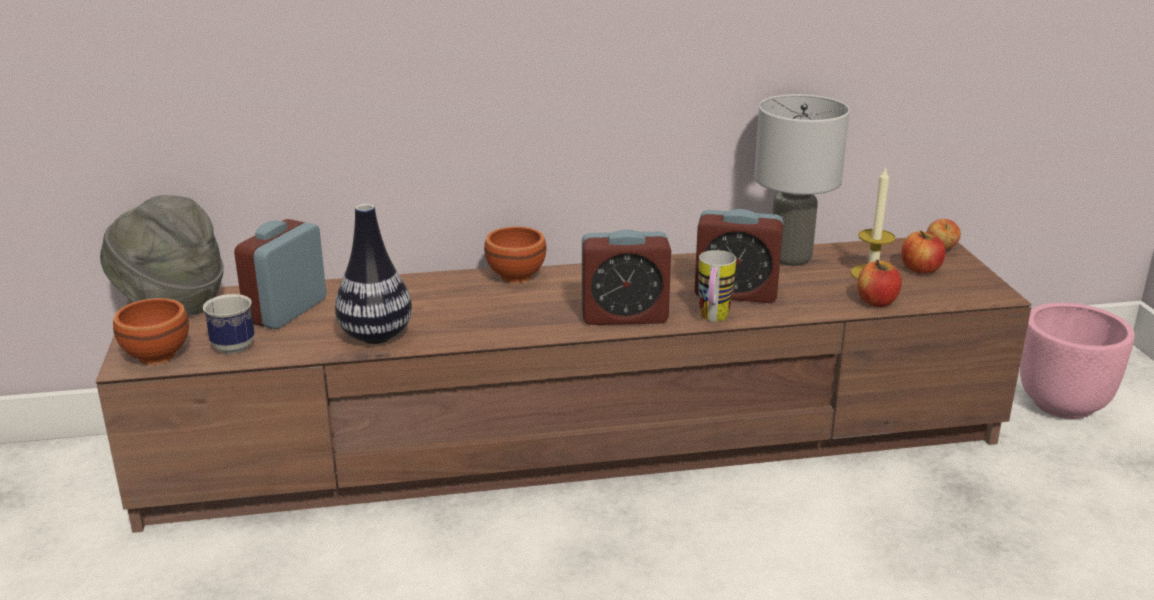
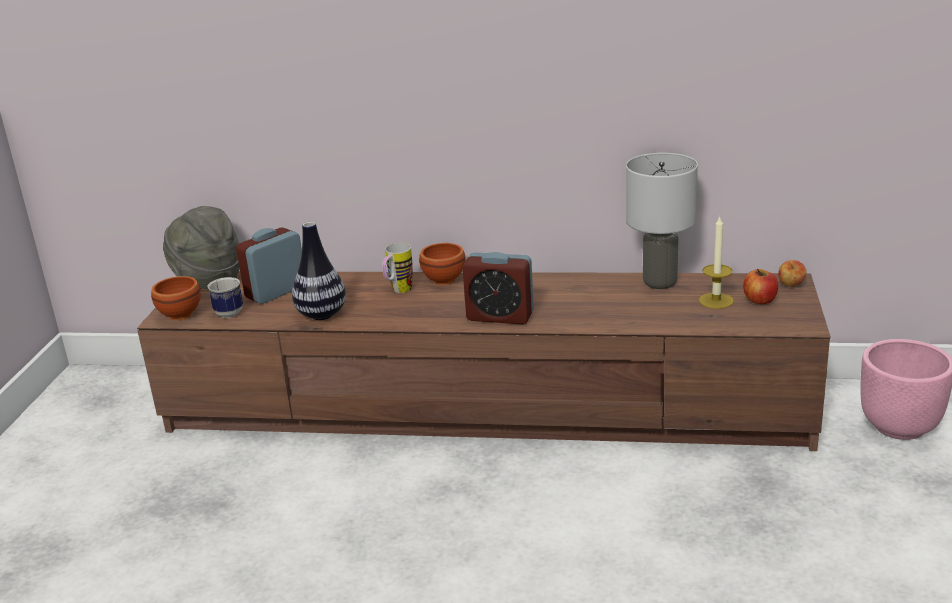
camera: 20 degrees right, 0 degrees up
alarm clock [694,209,784,303] -> none
mug [698,250,736,322] -> mug moved to [382,243,413,293]
apple [857,260,902,307] -> none

